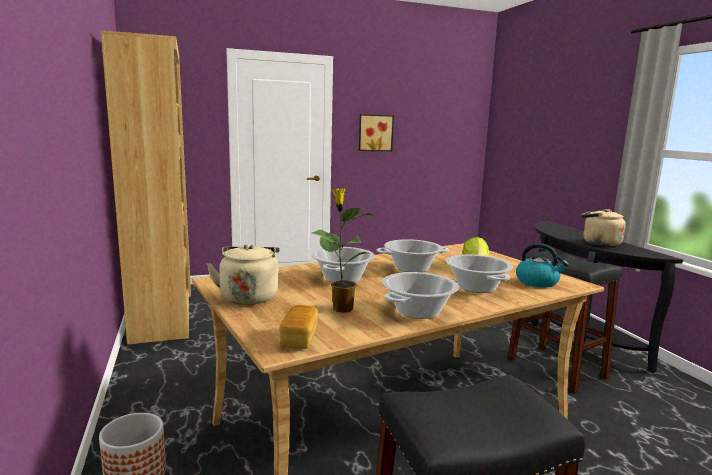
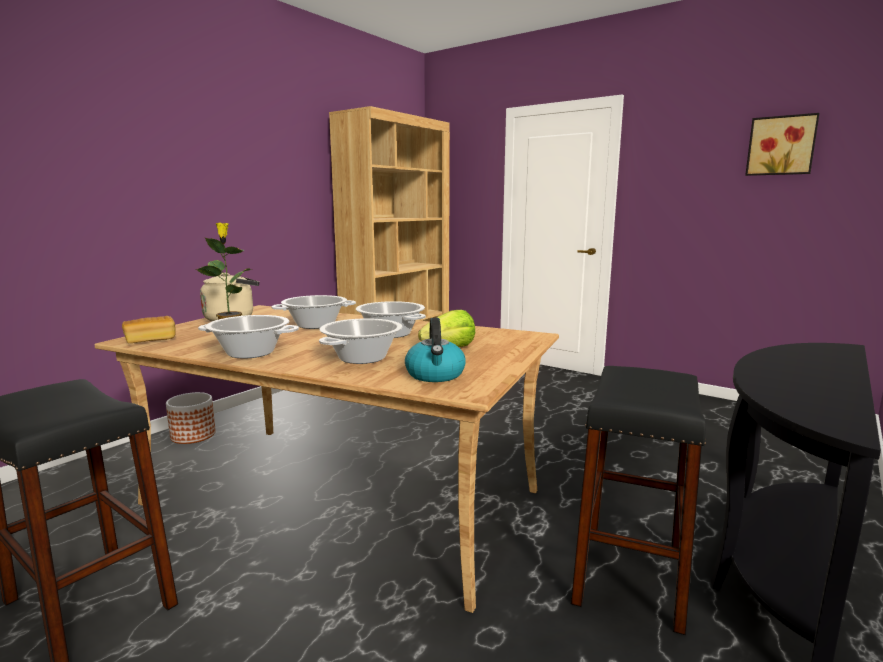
camera: 55 degrees right, 0 degrees up
picture [359,114,394,151] -> picture moved to [745,113,820,176]
beige kettle [580,209,626,247] -> none

